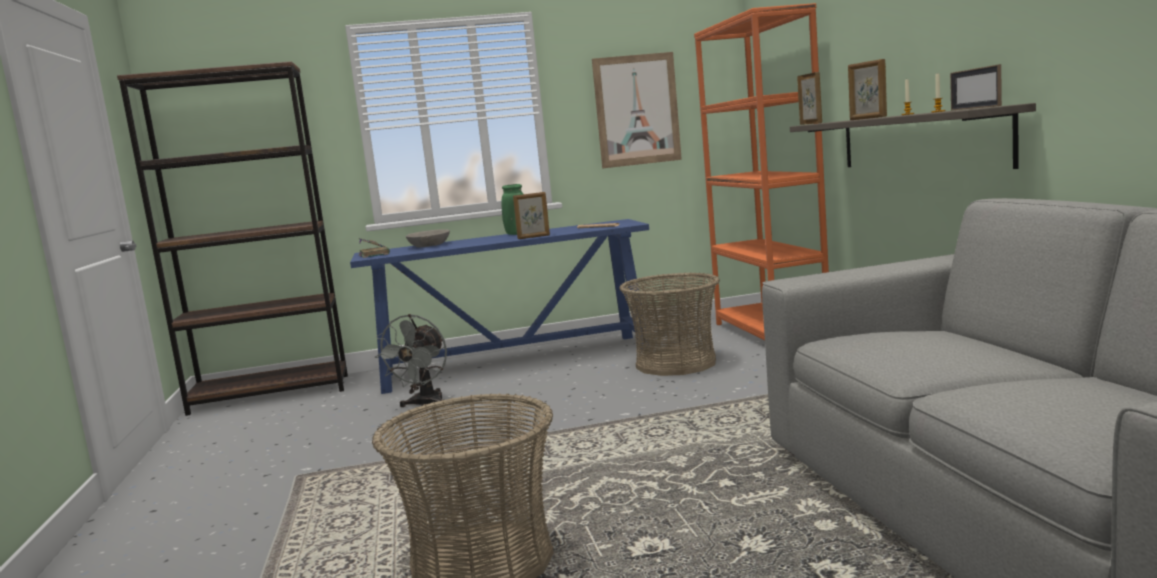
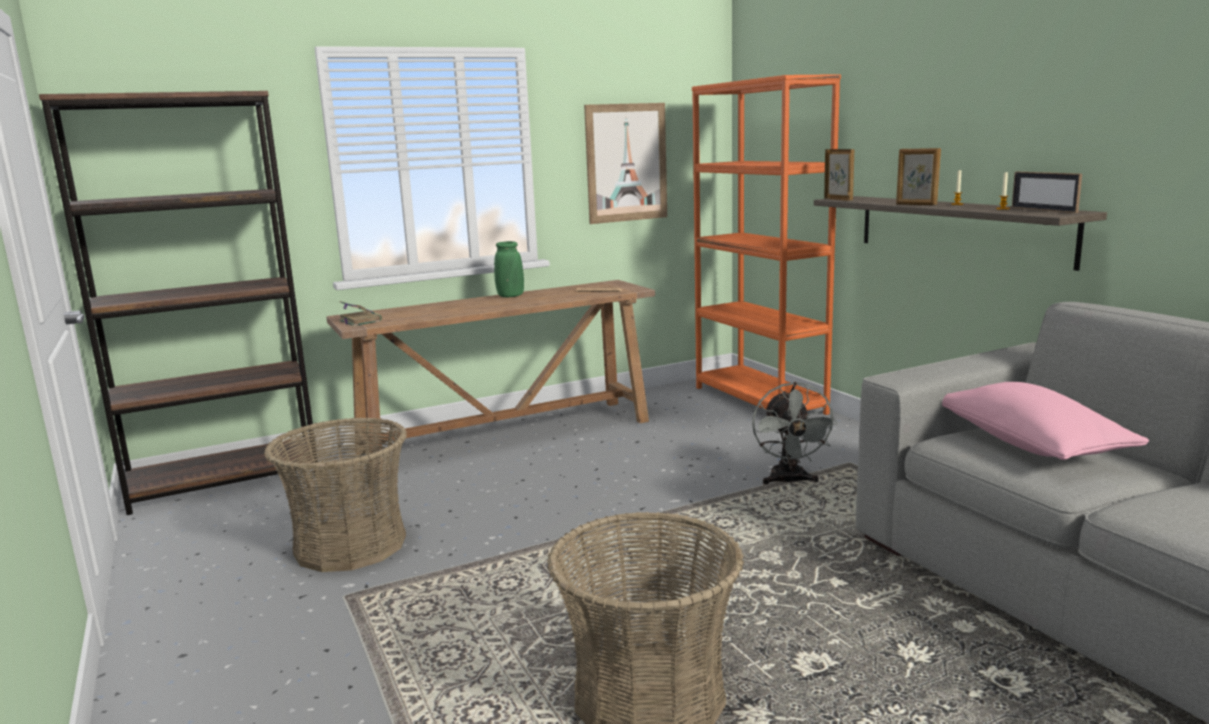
camera: 15 degrees left, 5 degrees up
blue console table [350,219,649,394] -> brown console table [326,280,655,479]
grey fan [375,314,447,407] -> grey fan moved to [752,382,837,485]
grey bowl [406,229,450,247] -> none
picture frame [513,192,550,239] -> none
basket [620,272,720,376] -> basket moved to [264,417,407,572]
none -> pink pillow [942,382,1149,460]

